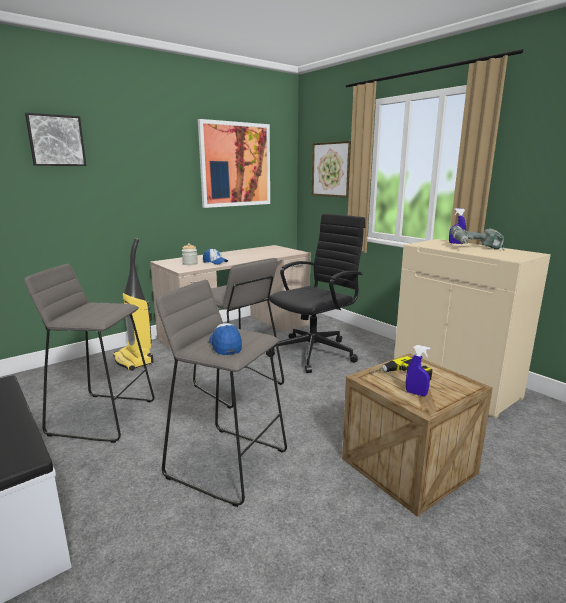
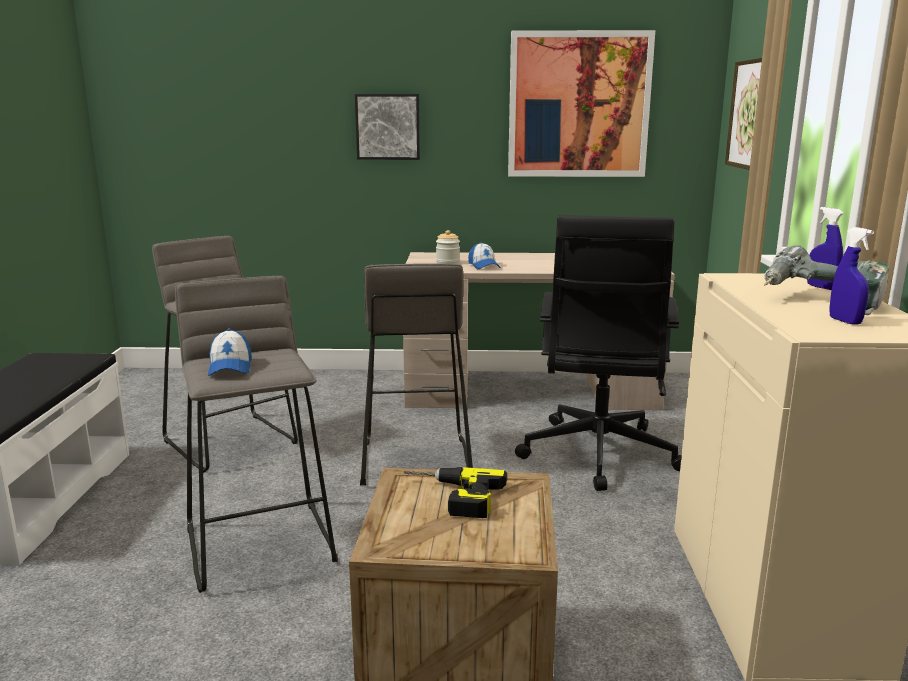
camera: 40 degrees right, 0 degrees up
picture [25,113,86,166] -> picture moved to [355,94,420,160]
vacuum cleaner [113,238,154,371] -> none
cap [209,323,242,355] -> cap turned 150 degrees clockwise [208,329,252,376]
black office chair [266,213,365,373] -> black office chair turned 105 degrees clockwise [515,215,682,491]
blue spray bottle [406,345,430,396] -> blue spray bottle moved to [829,227,874,325]

